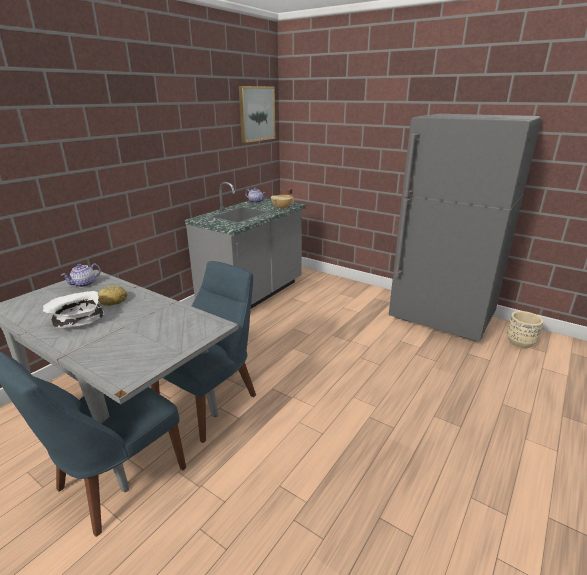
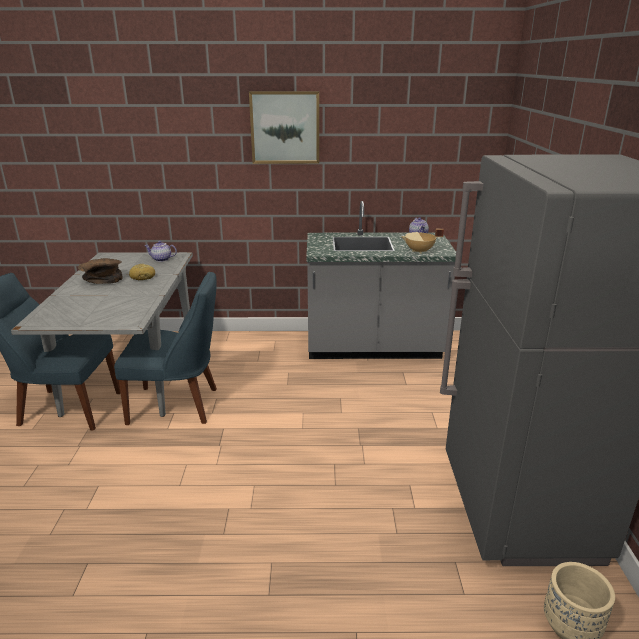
camera: 55 degrees right, 0 degrees up
white bowl [43,291,104,328] -> brown bowl [78,258,123,284]
picture [239,86,275,143] -> picture moved to [249,91,319,164]

